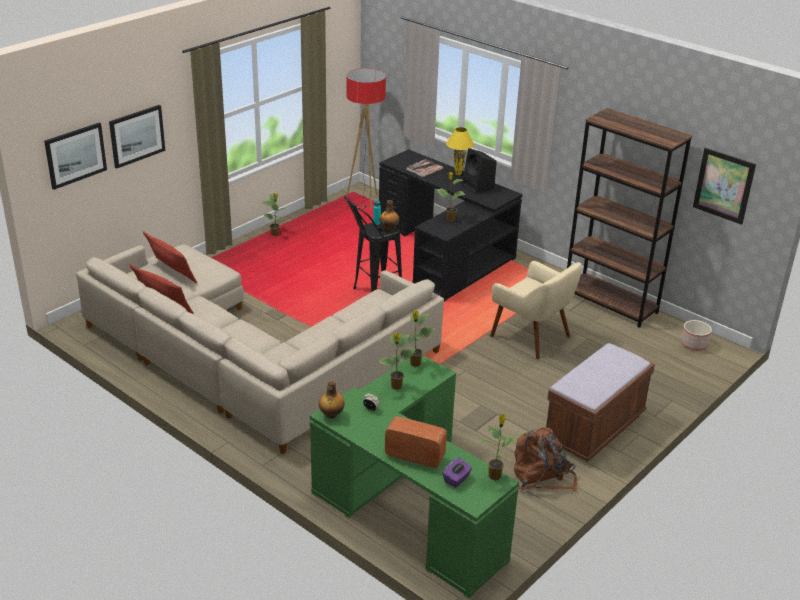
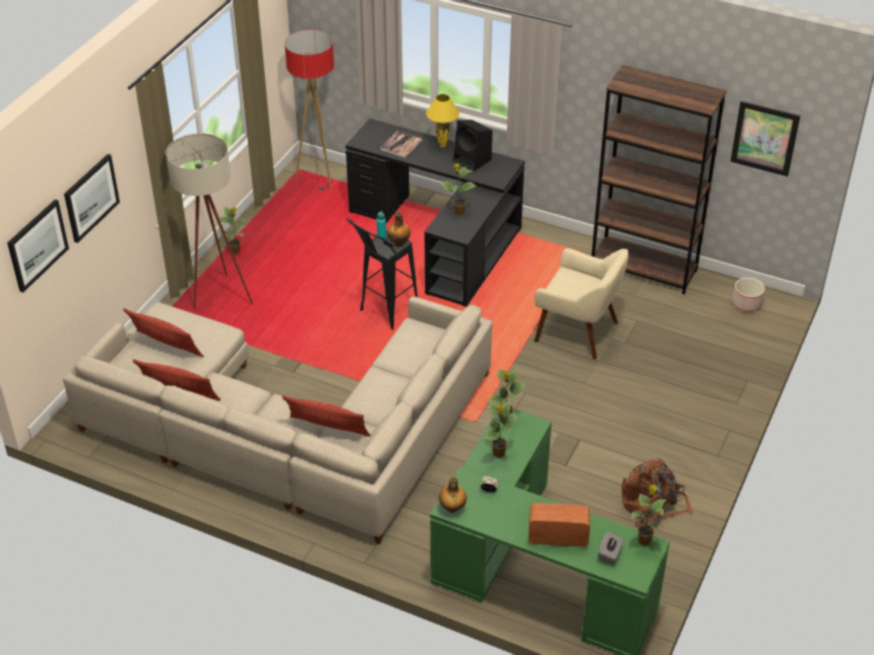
camera: 15 degrees left, 10 degrees up
purple tissue box [443,457,472,488] -> grey tissue box [598,531,623,564]
brown bench [546,343,655,462] -> none
none -> beige floor lamp [166,133,253,310]
none -> pillow [282,396,371,437]

